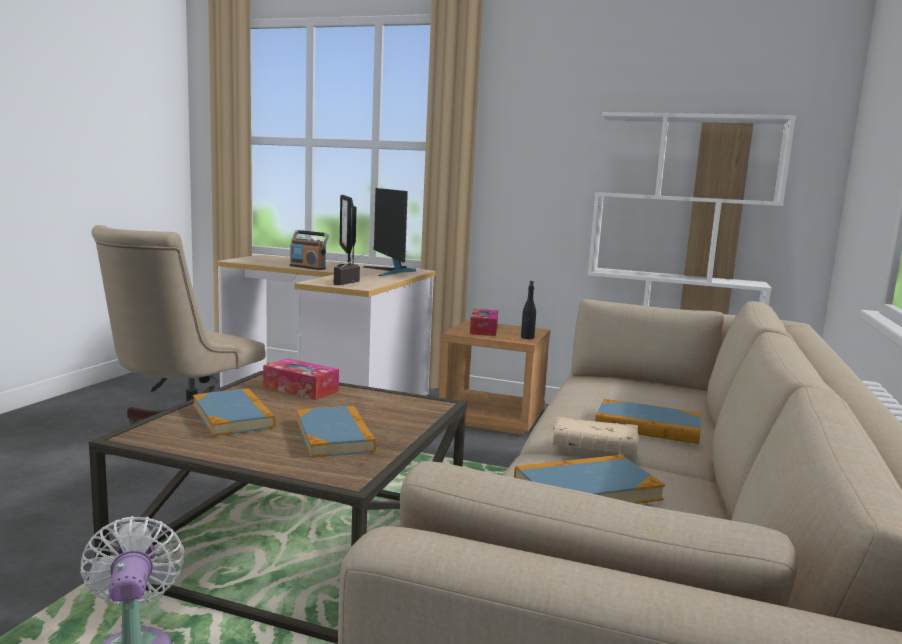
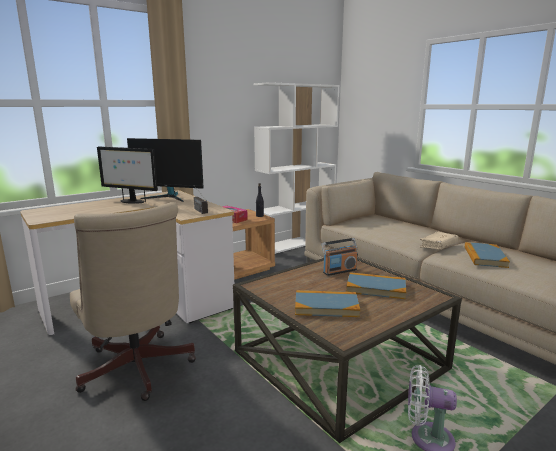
camera: 55 degrees left, 5 degrees up
tissue box [263,358,339,400] -> none
radio [290,230,329,270] -> radio moved to [322,238,358,276]
book [595,399,701,444] -> none

